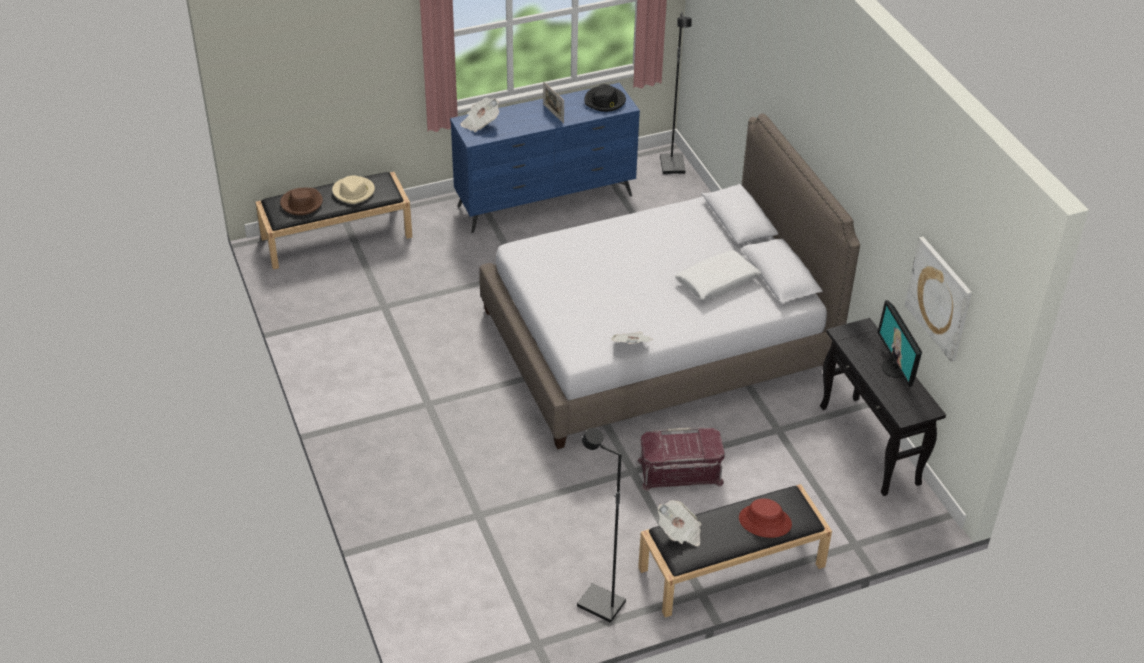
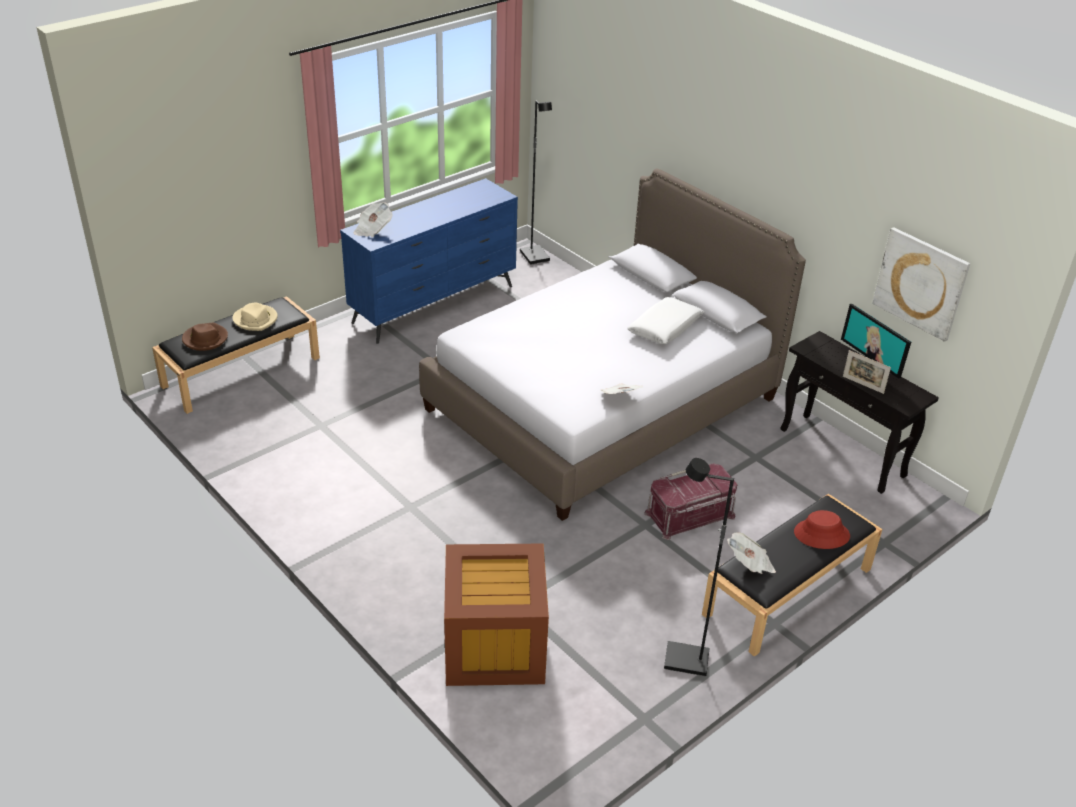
camera: 20 degrees left, 5 degrees down
picture frame [543,82,564,124] -> picture frame moved to [843,350,891,394]
black hat [584,84,626,112] -> none
none -> brown storage box [444,543,549,686]

